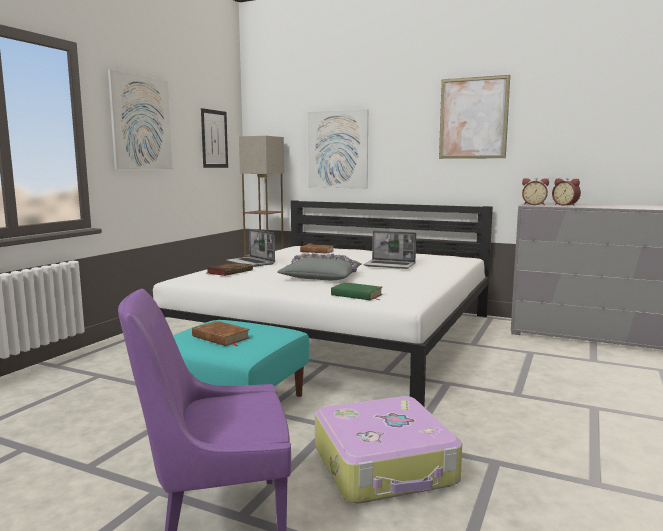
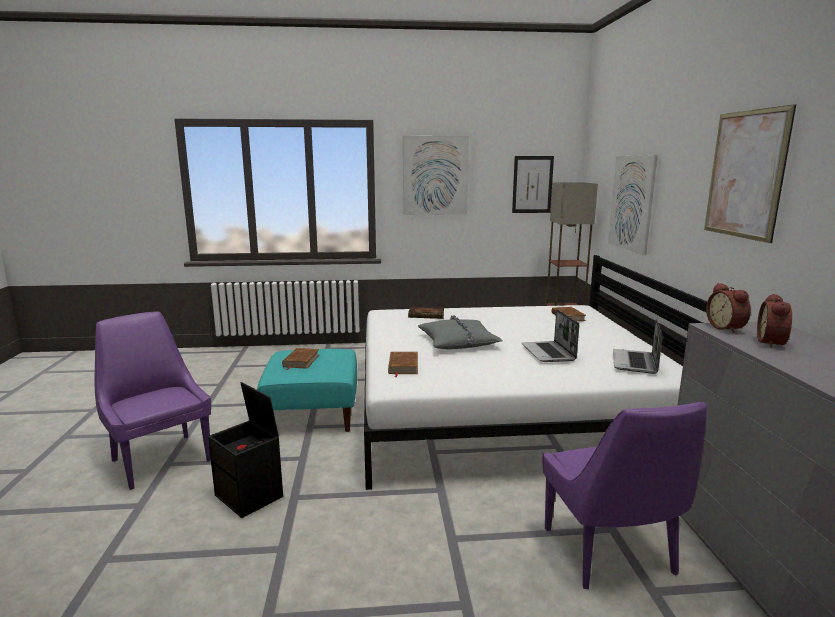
camera: 60 degrees right, 5 degrees up
laptop [226,229,275,267] -> laptop moved to [613,319,663,374]
suitcase [315,396,462,504] -> black storage box [208,382,283,518]
green book [331,282,383,300] -> brown book [388,352,418,377]
none -> purple chair [543,402,707,589]

